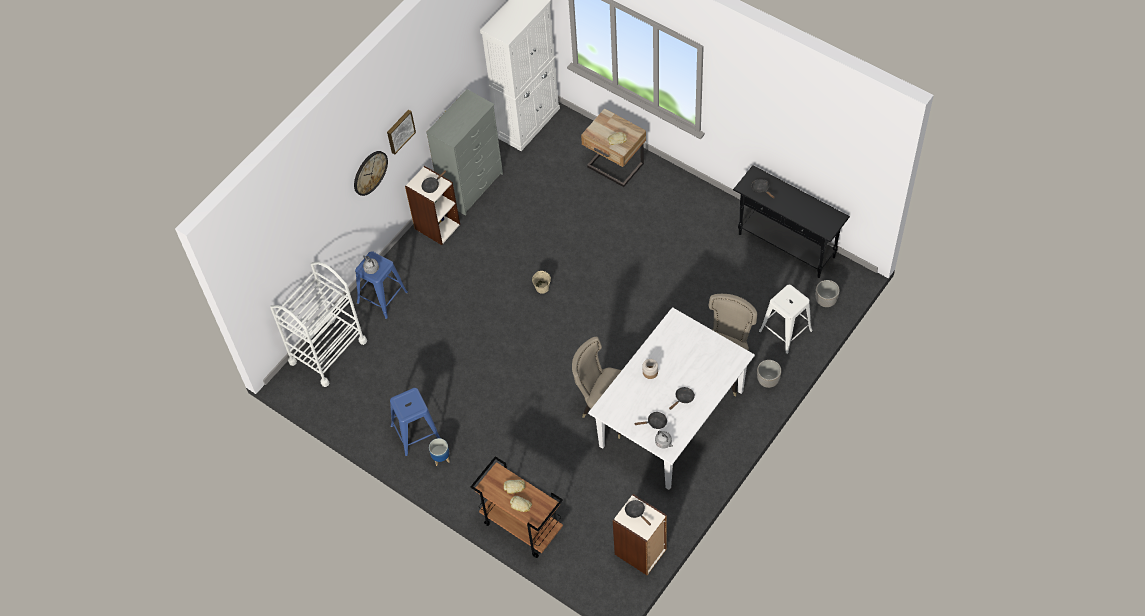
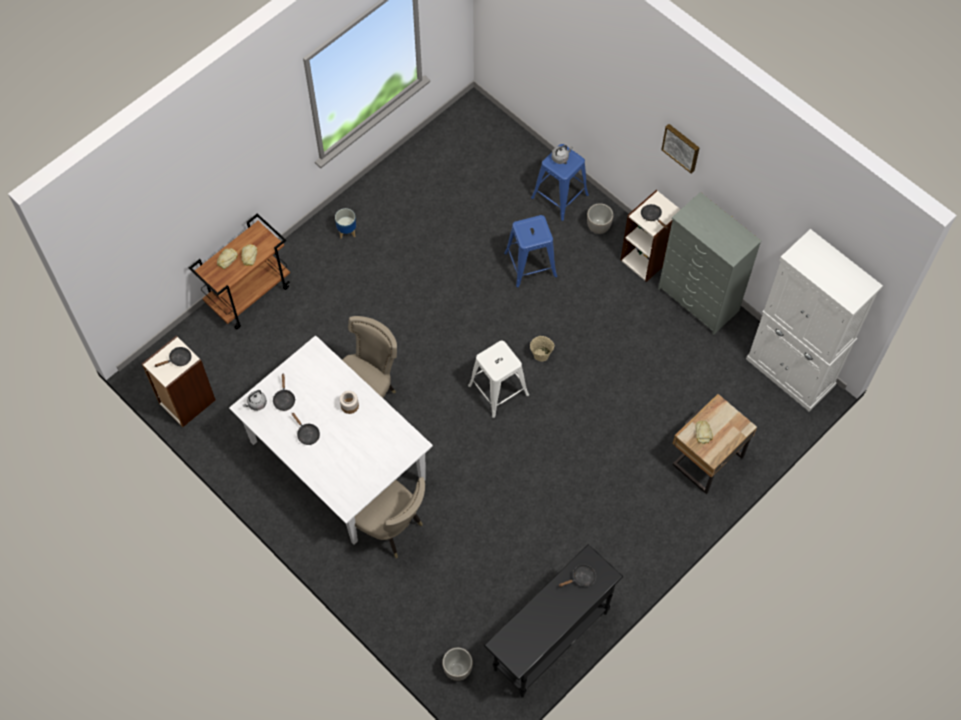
camera: 95 degrees right, 5 degrees up
white cart [270,262,367,387] -> none
wall clock [354,151,388,196] -> none
blue stool [390,388,440,456] -> blue stool moved to [504,215,557,288]
planter [757,360,782,388] -> planter moved to [587,203,613,234]
white stool [759,285,813,354] -> white stool moved to [468,341,529,418]

